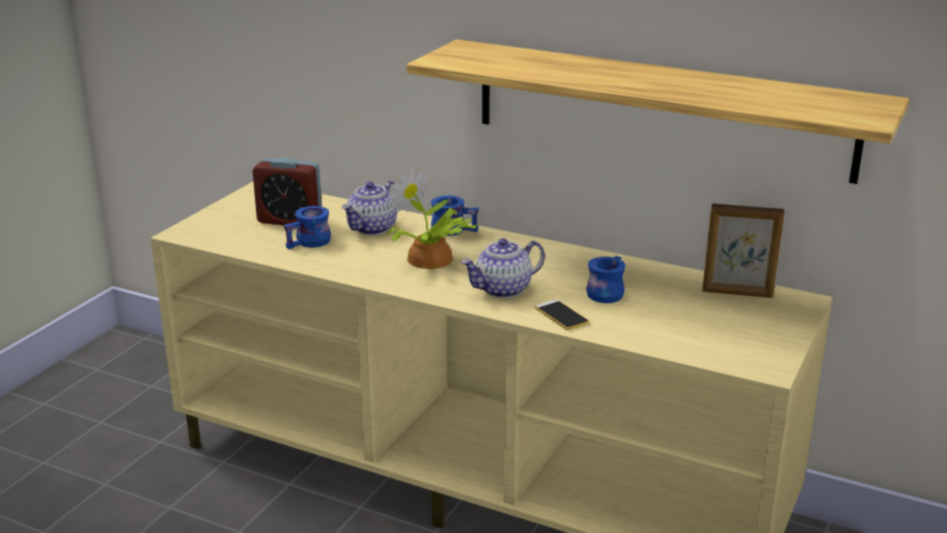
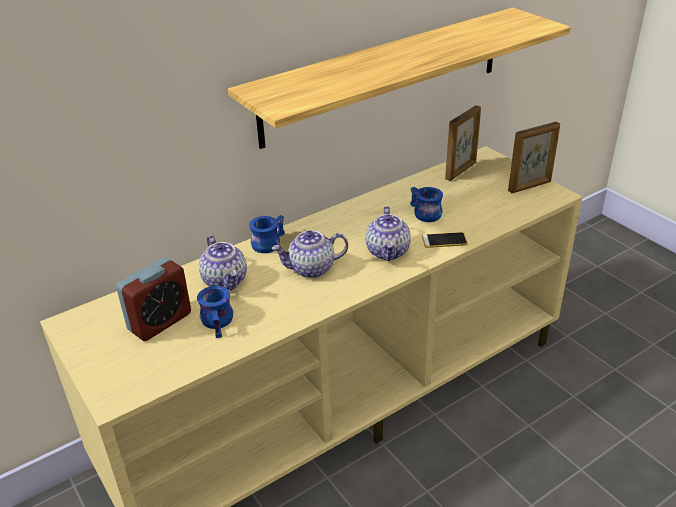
camera: 60 degrees left, 10 degrees up
potted plant [387,169,478,269] -> teapot [272,230,348,278]
none -> picture frame [508,122,560,194]

